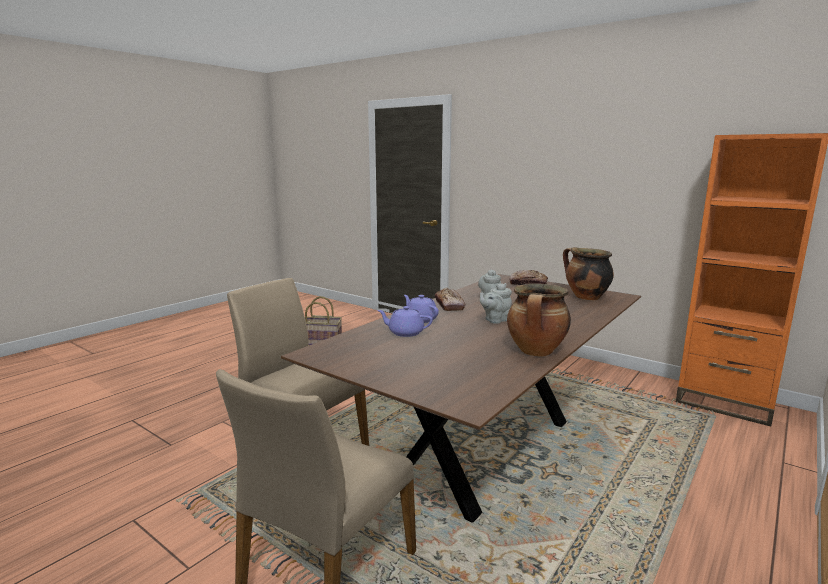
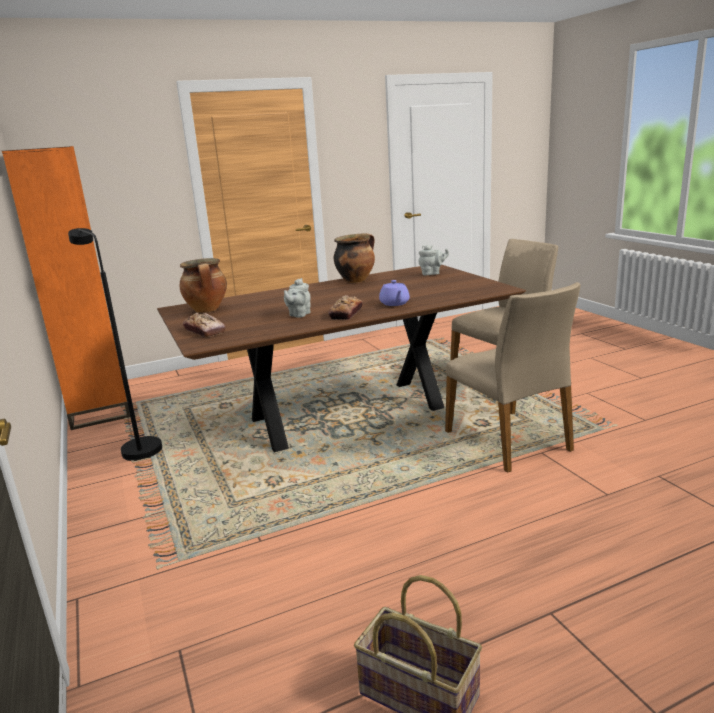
camera: 150 degrees left, 5 degrees up
purple teapot [377,306,433,337] -> none
grey teapot [480,283,512,324] -> grey teapot moved to [418,245,449,275]
none -> black floor lamp [68,228,162,461]

